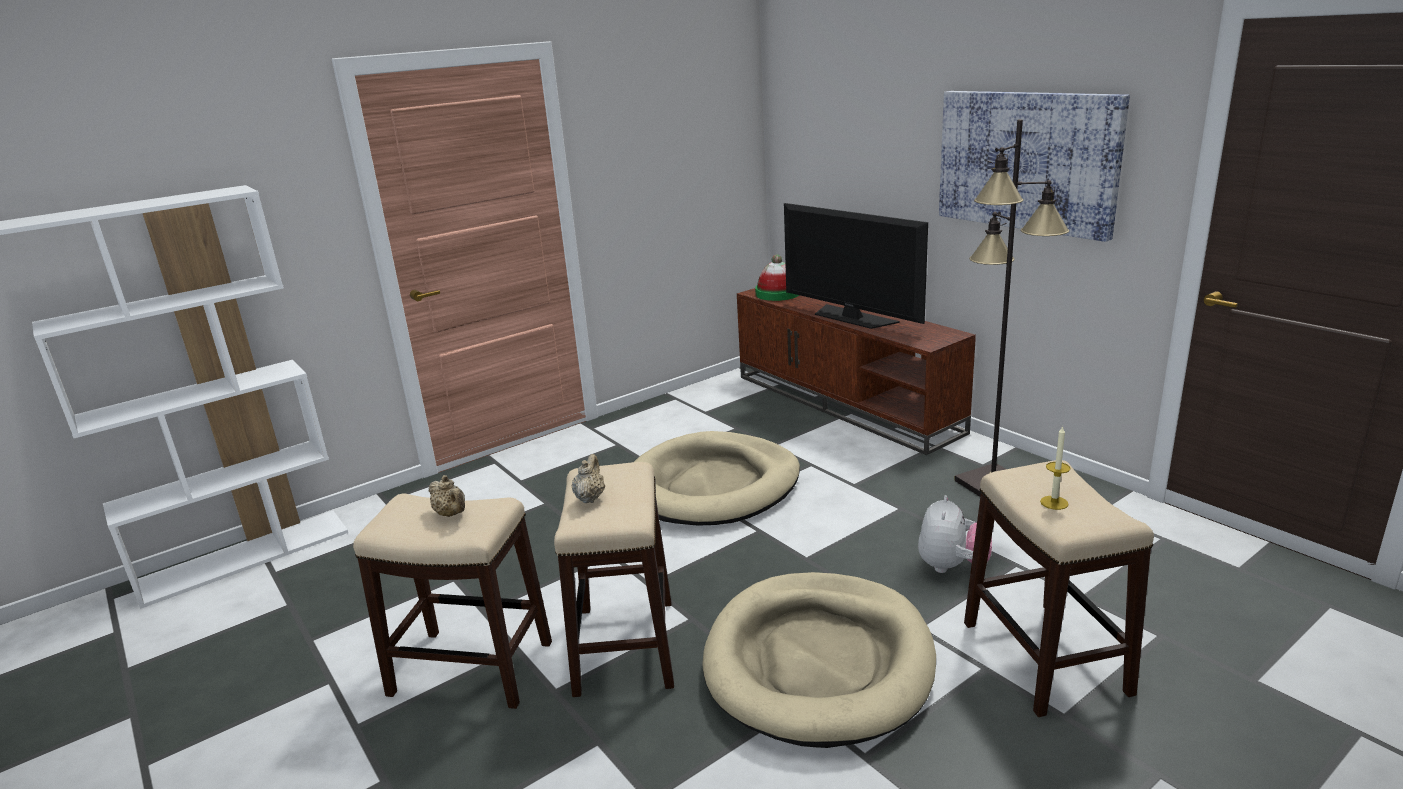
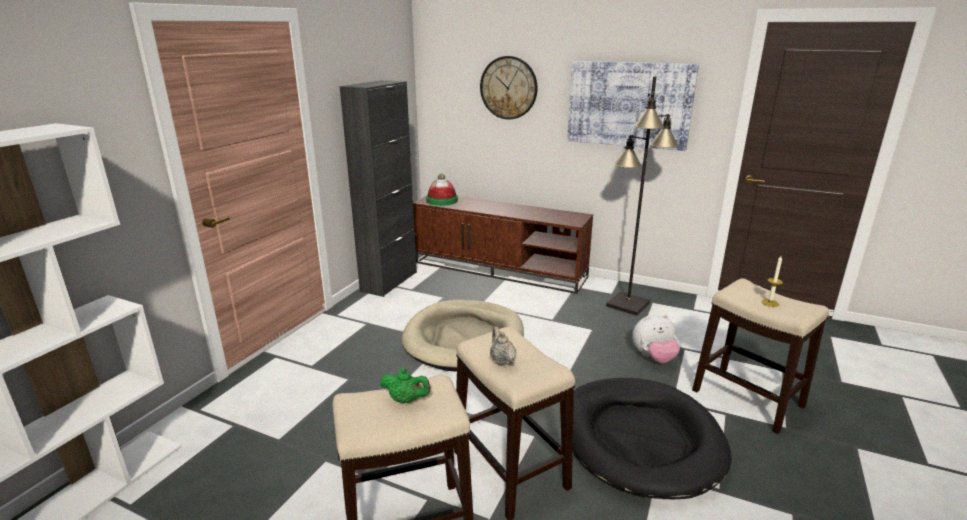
camera: 30 degrees left, 0 degrees up
beige teapot [428,475,465,517] -> green teapot [380,368,431,403]
beige dog bed [702,572,936,748] -> black dog bed [573,378,732,500]
television [784,203,928,329] -> none
plush toy [918,496,992,573] -> plush toy turned 90 degrees clockwise [632,314,680,363]
none -> black cabinet [340,80,417,297]
none -> wall clock [480,56,538,119]

